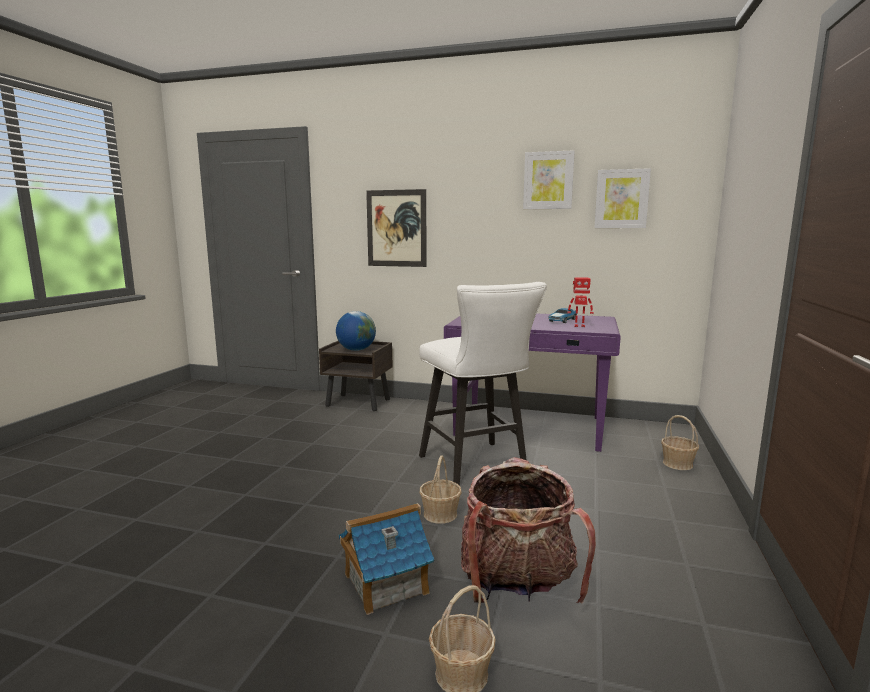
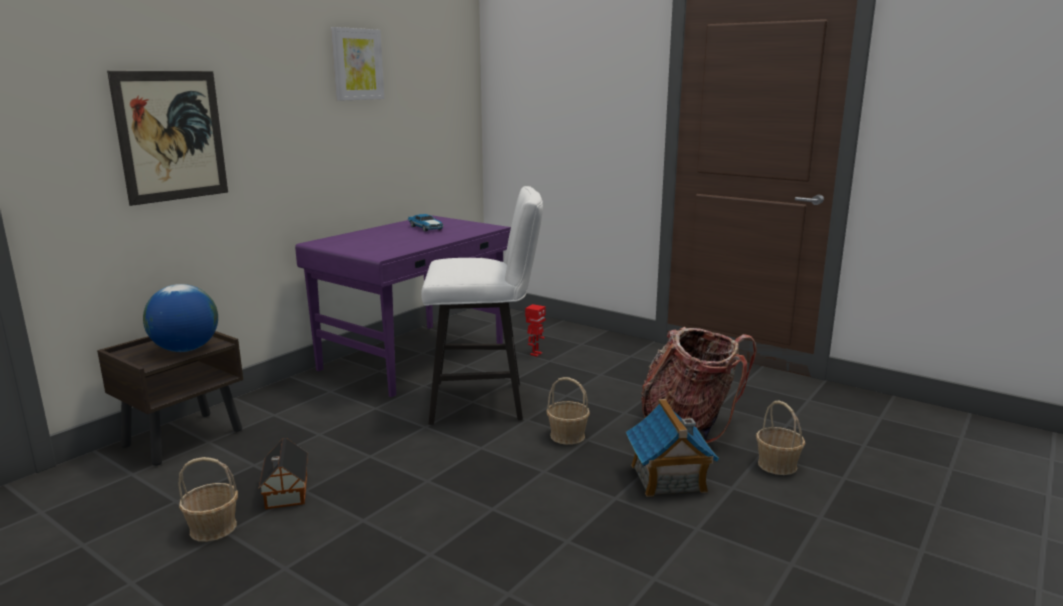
camera: 70 degrees left, 5 degrees up
toy robot [567,277,594,327] -> toy robot moved to [525,304,546,357]
picture [594,168,651,228] -> none
basket [661,415,699,470] -> basket moved to [178,457,238,542]
none -> toy house [259,438,308,509]

